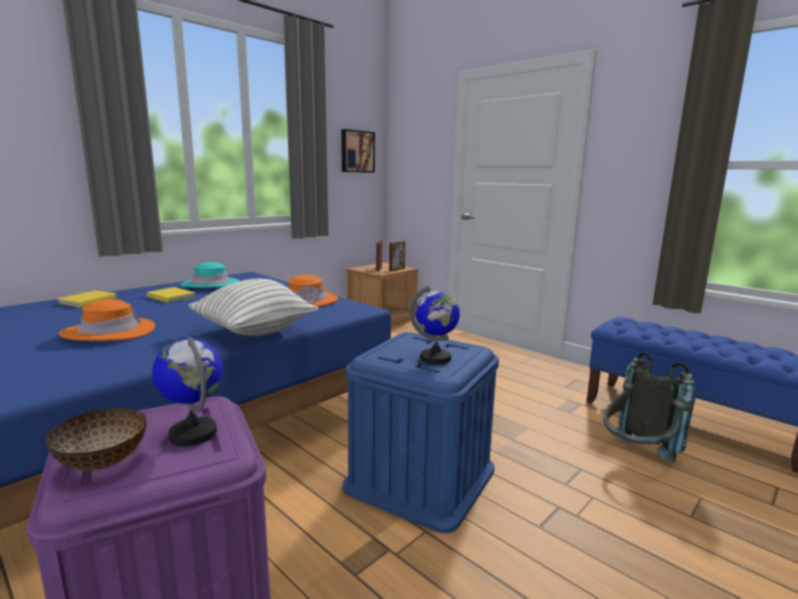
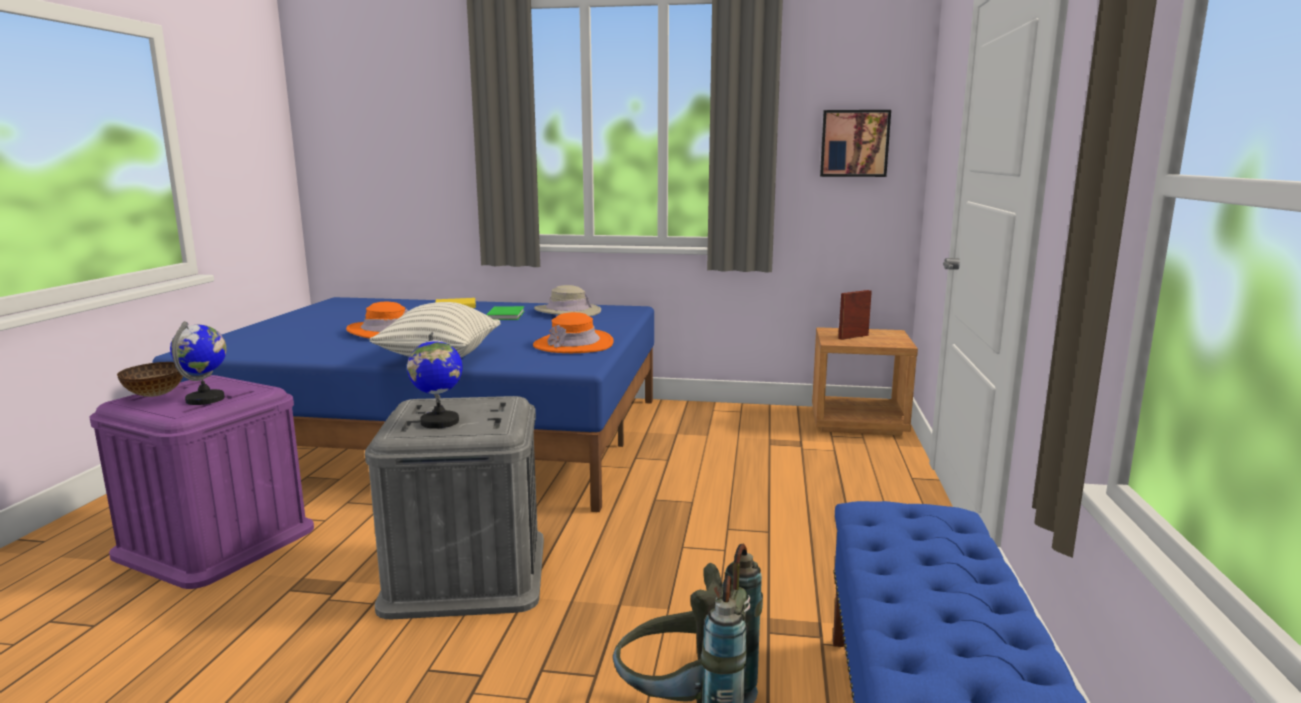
camera: 55 degrees right, 0 degrees up
yellow book [147,287,196,303] -> green book [486,306,524,320]
turquoise hat [180,262,240,288] -> beige hat [534,285,601,317]
blue storage box [343,332,499,533] -> grey storage box [365,396,544,619]
picture frame [389,241,405,272] -> none

